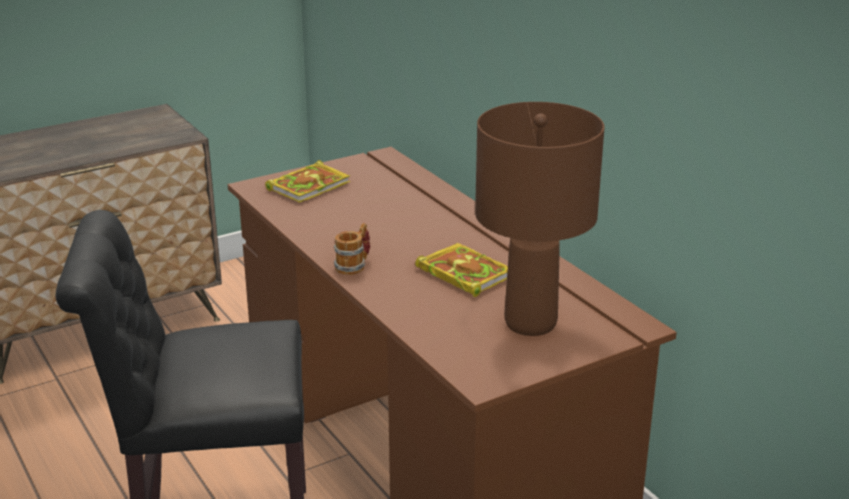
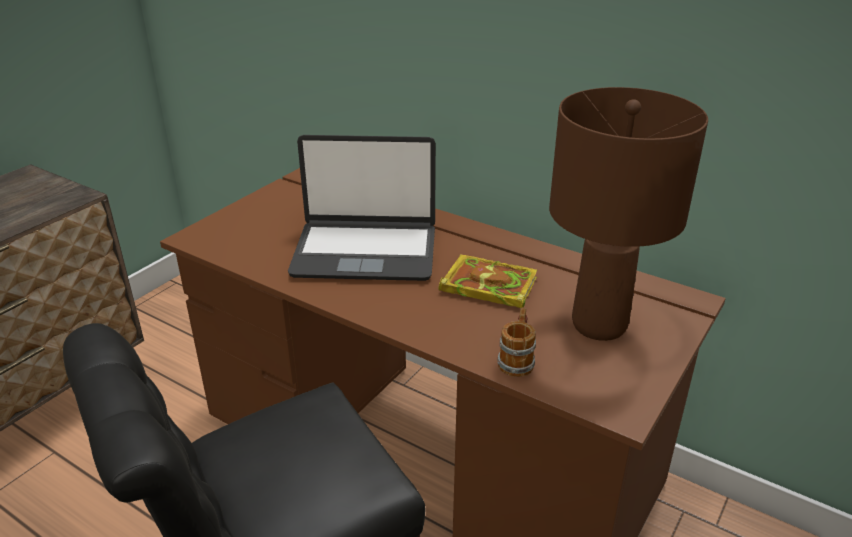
camera: 25 degrees left, 5 degrees up
book [265,160,350,203] -> none
mug [334,223,370,275] -> mug moved to [498,308,536,377]
none -> laptop [288,135,436,281]

